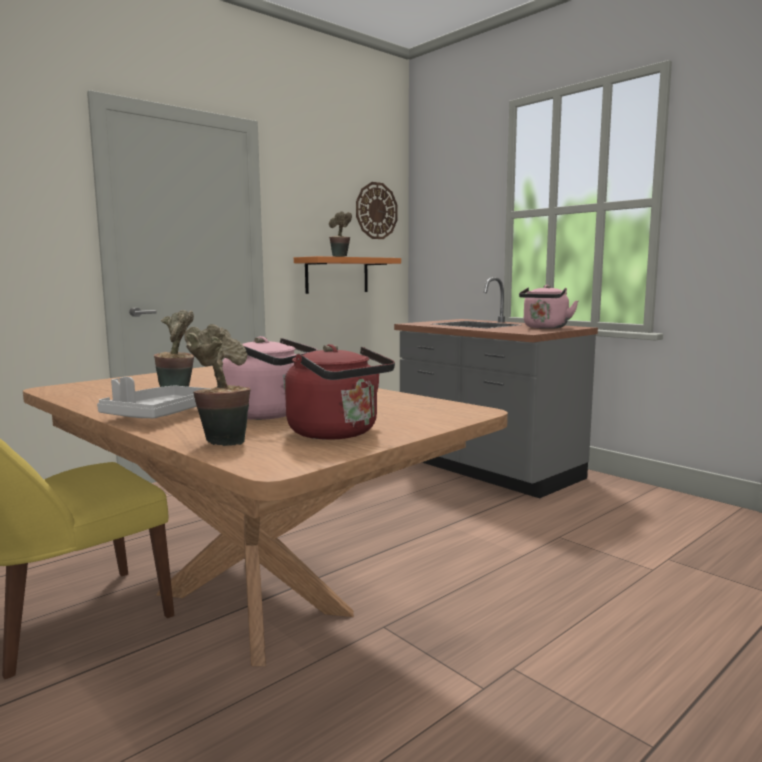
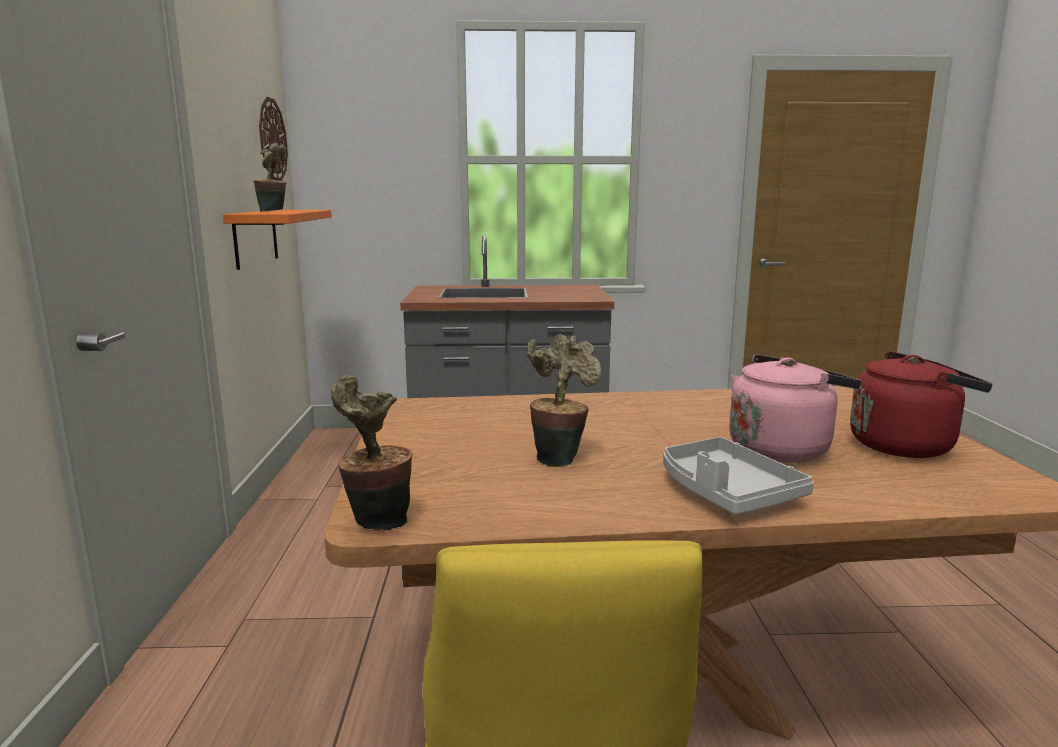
camera: 50 degrees left, 5 degrees up
potted plant [184,324,251,446] -> potted plant moved to [331,375,412,531]
pink kettle [519,285,578,329] -> none

